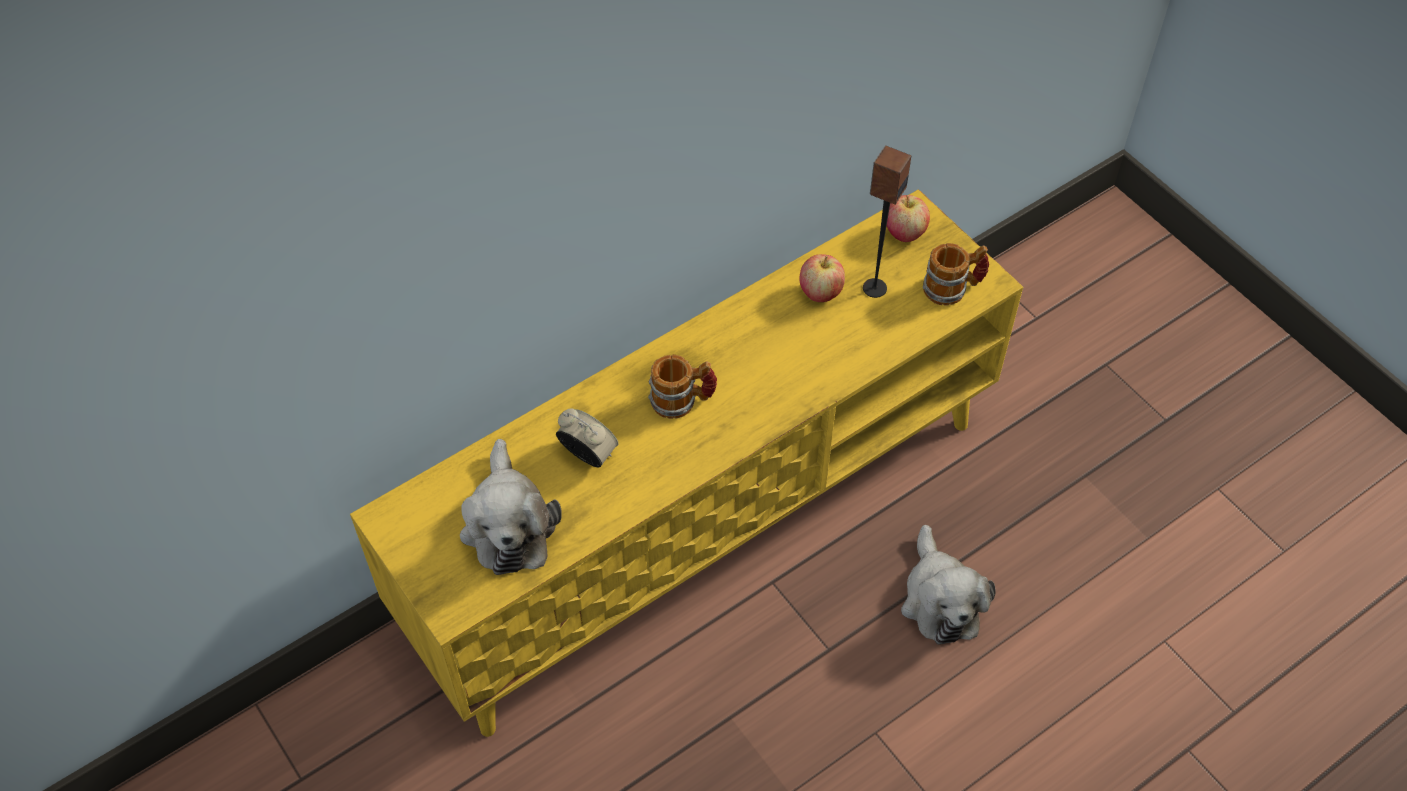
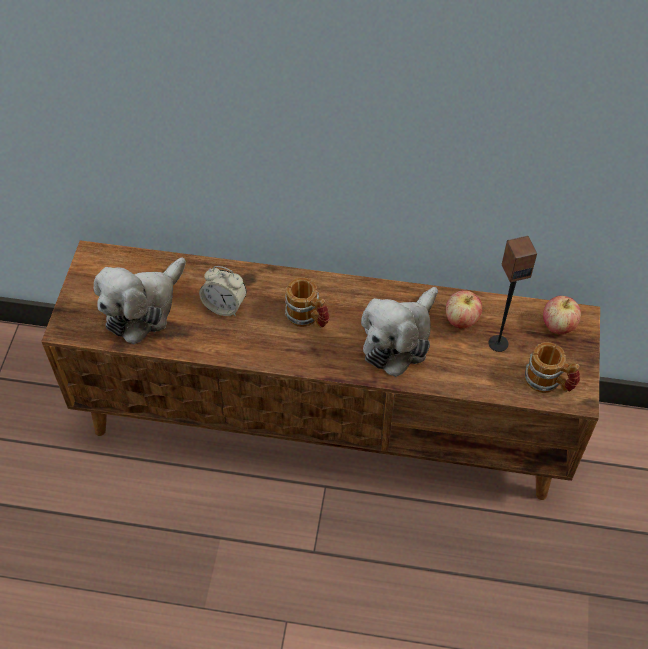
camera: 45 degrees right, 0 degrees up
yellow tv stand [350,189,1023,737] -> brown tv stand [41,240,600,500]
alarm clock [556,408,619,467] -> alarm clock turned 120 degrees clockwise [199,266,247,316]
plush toy [901,525,996,645] -> plush toy moved to [361,287,438,377]

